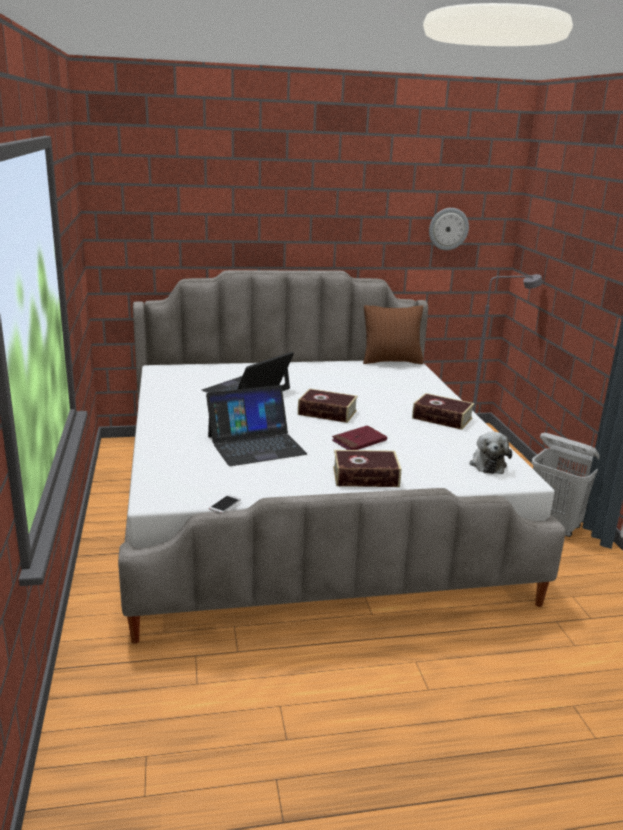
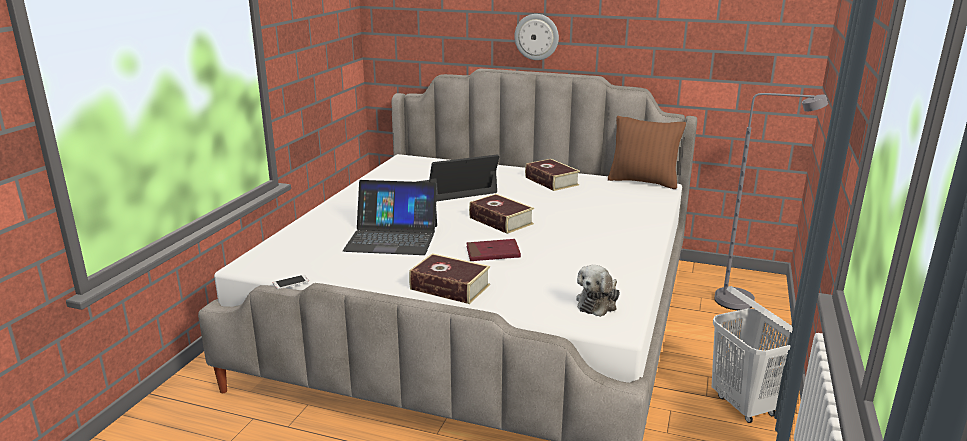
camera: 30 degrees right, 0 degrees up
book [412,393,474,430] -> book moved to [525,159,580,191]
wall clock [429,208,469,250] -> wall clock moved to [514,14,559,60]

